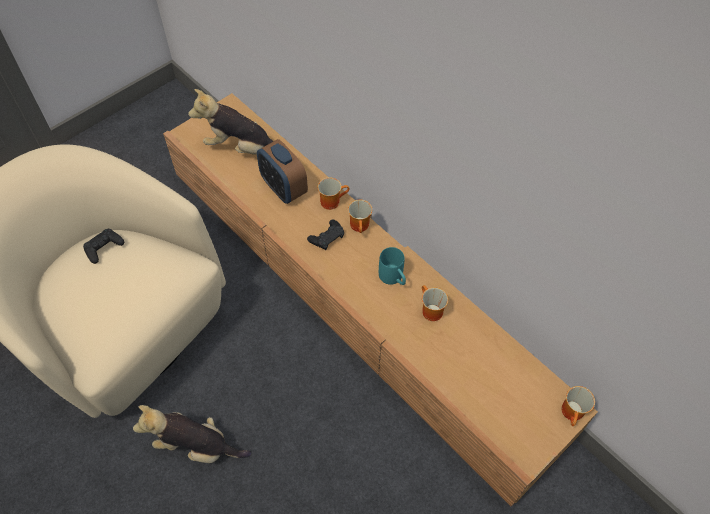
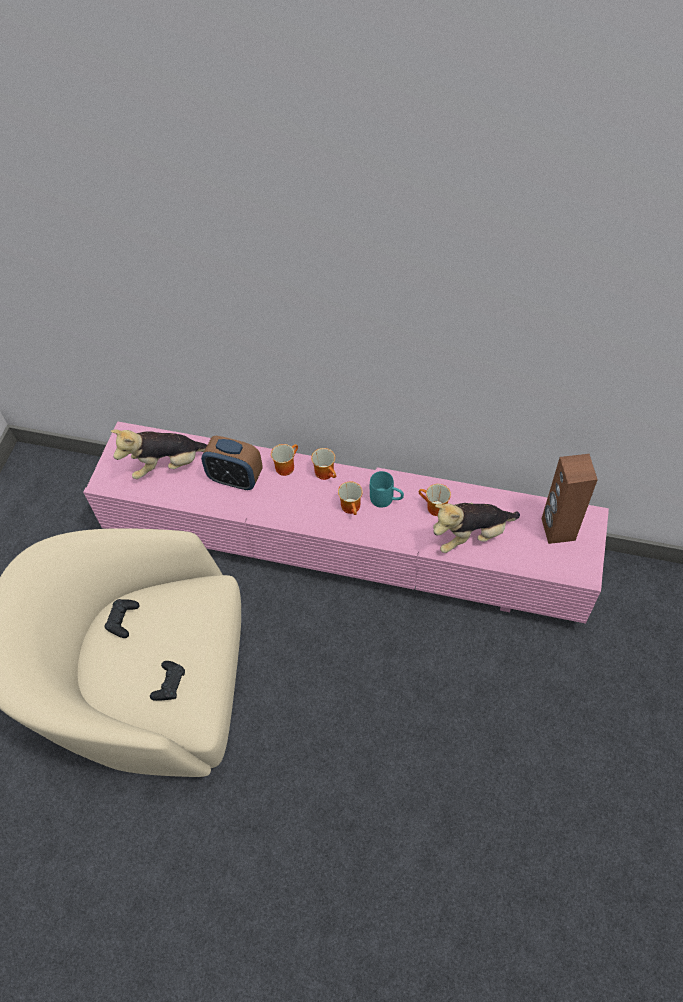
camera: 30 degrees left, 0 degrees up
plush toy [133,405,252,463] -> plush toy moved to [433,503,520,553]
brown tv stand [163,93,598,507] -> pink tv stand [83,421,609,624]
black game controller [307,219,344,250] -> black game controller moved to [150,661,185,701]
mug [561,386,595,426] -> mug moved to [338,481,363,515]
none -> brown speaker [541,454,598,544]

